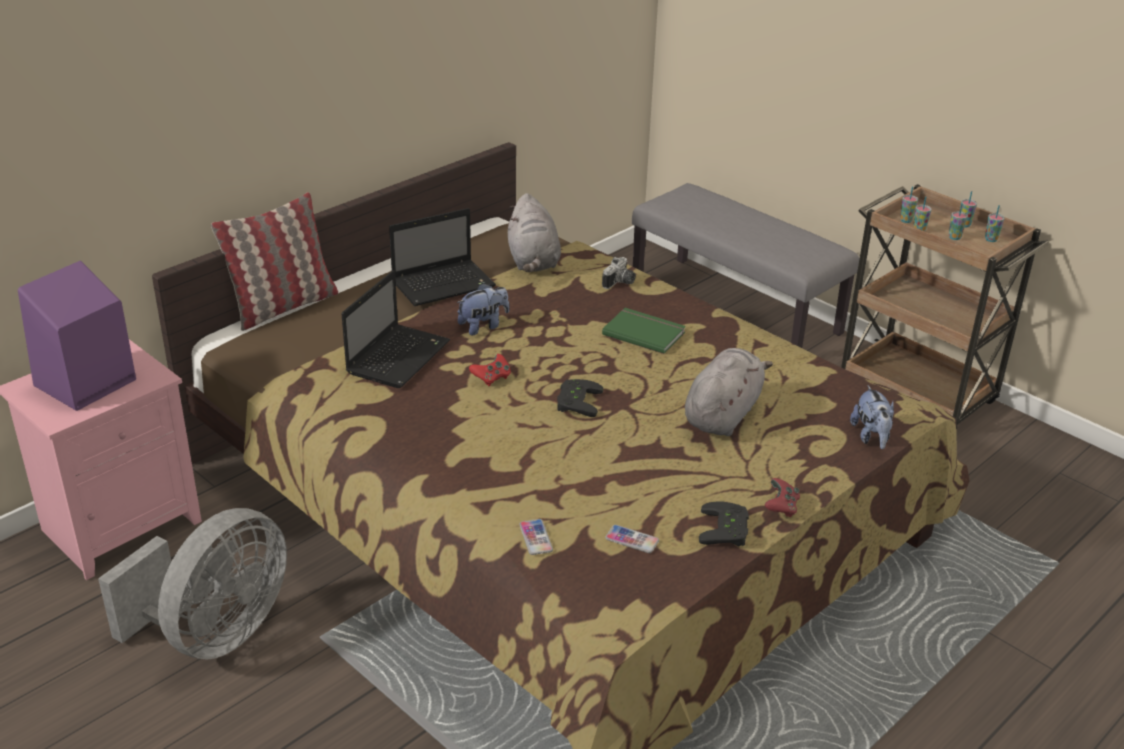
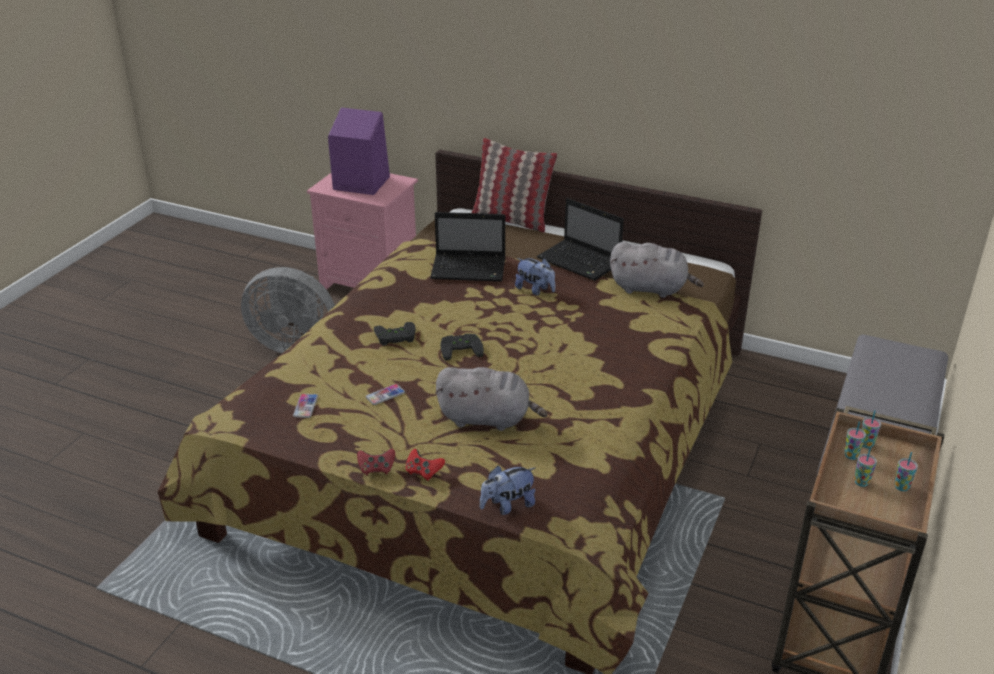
camera: 70 degrees right, 0 degrees up
red game controller [469,354,511,386] -> red game controller moved to [405,449,445,481]
grey plush toy [508,193,561,272] -> grey plush toy turned 135 degrees counterclockwise [610,242,704,298]
phone [519,519,553,555] -> phone moved to [366,384,405,405]
camera [602,257,636,289] -> none
green book [602,308,686,354] -> none
black game controller [699,501,749,546] -> black game controller moved to [374,322,416,346]
cup [985,205,1005,242] -> none

